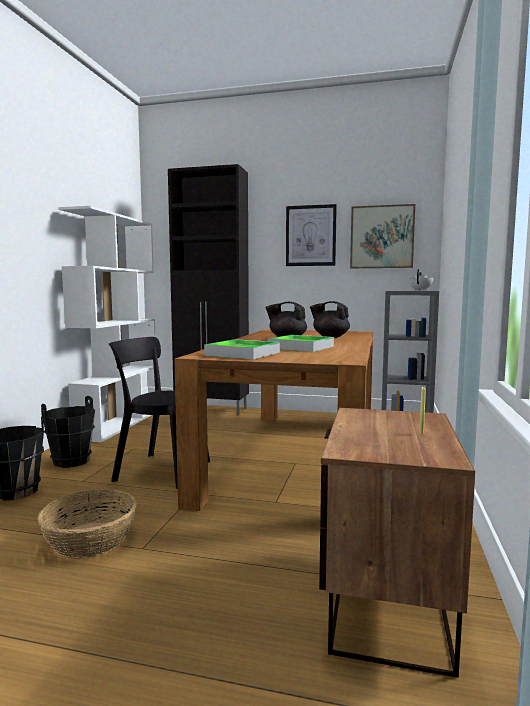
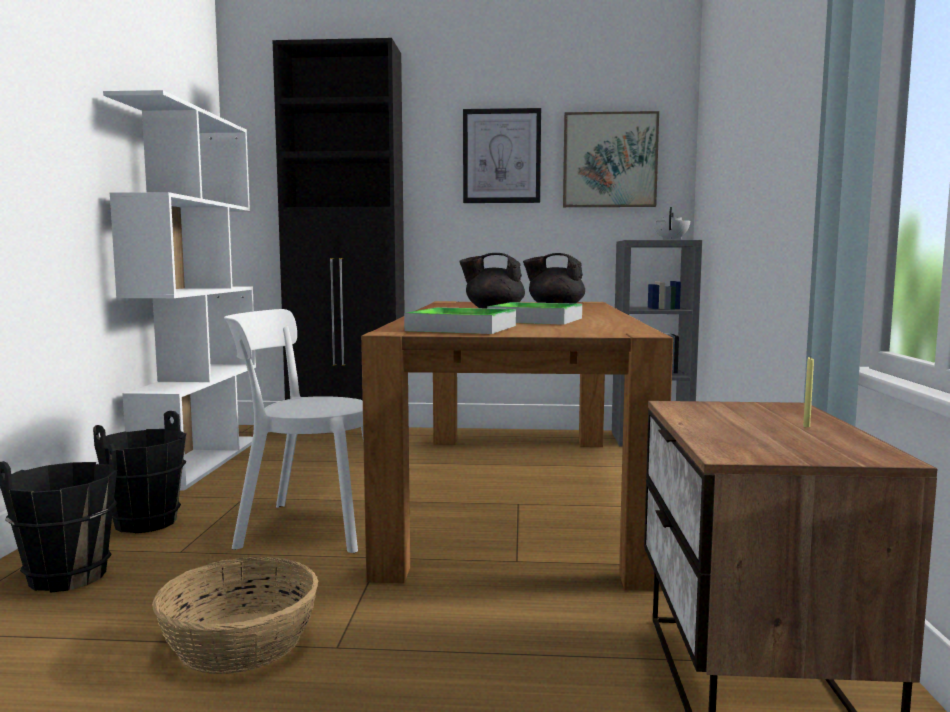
camera: 10 degrees left, 0 degrees up
black chair [109,337,210,489] -> white chair [224,309,363,553]

